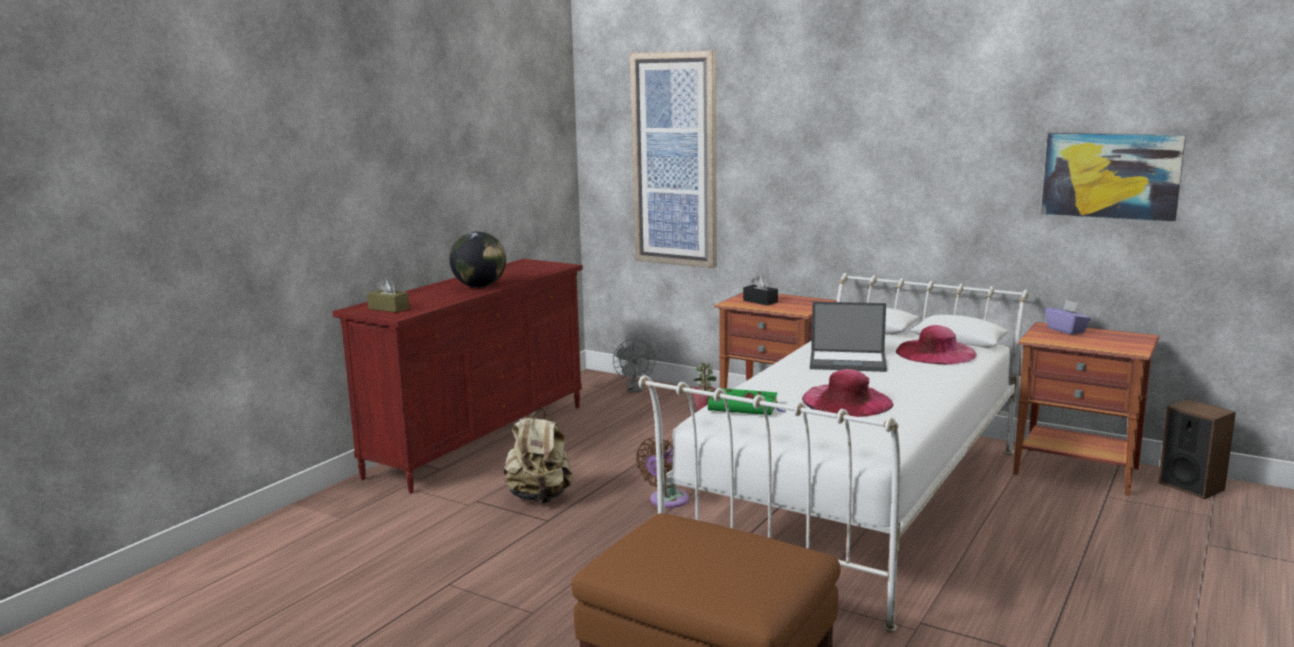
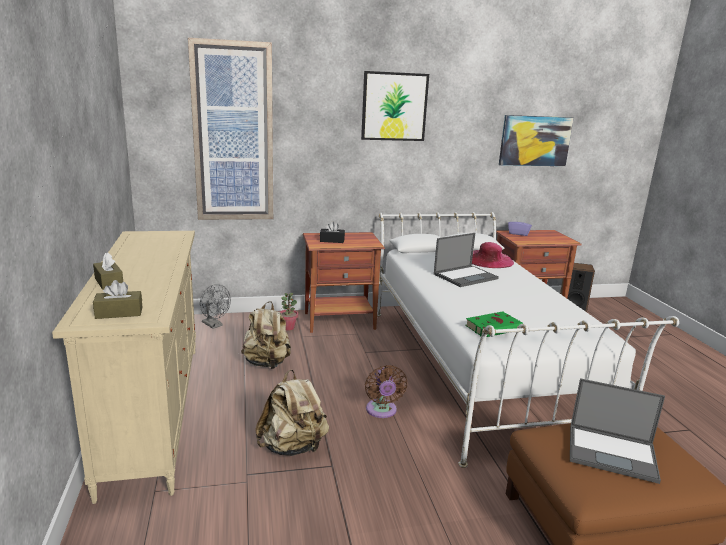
camera: 45 degrees left, 5 degrees up
red dresser [332,259,583,493] -> beige dresser [52,231,196,504]
globe [449,232,506,288] -> none
pink hat [802,369,893,417] -> none
none -> brown tissue box [93,252,123,290]
none -> beige backpack [241,301,291,369]
none -> picture [361,71,429,141]
none -> laptop [570,378,665,484]

